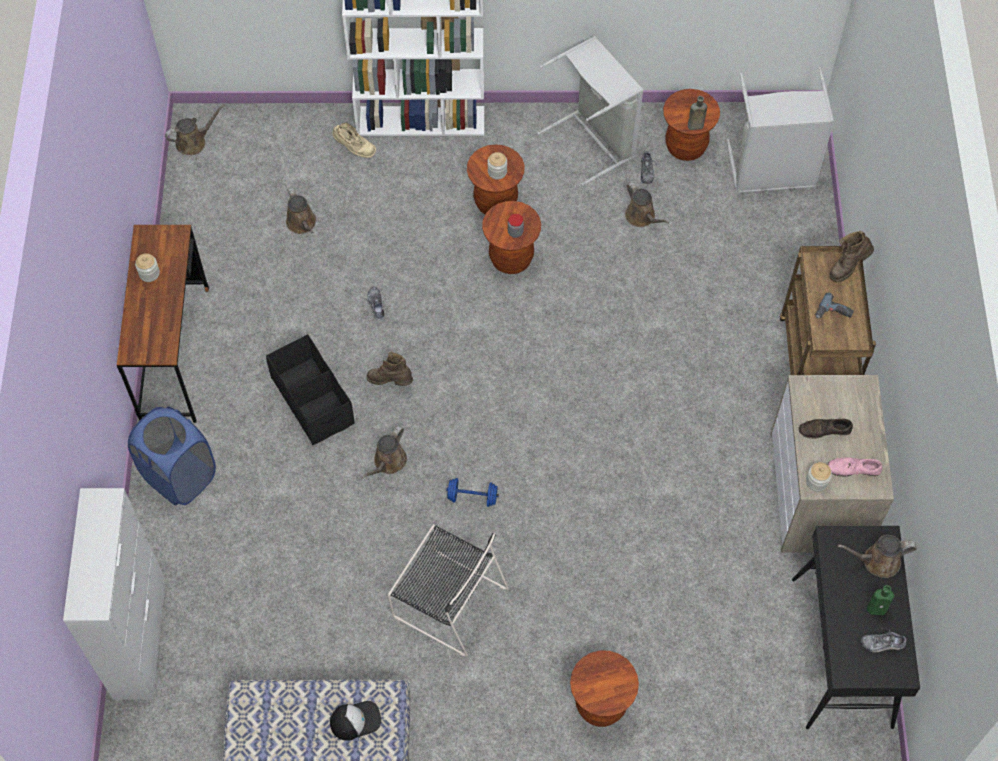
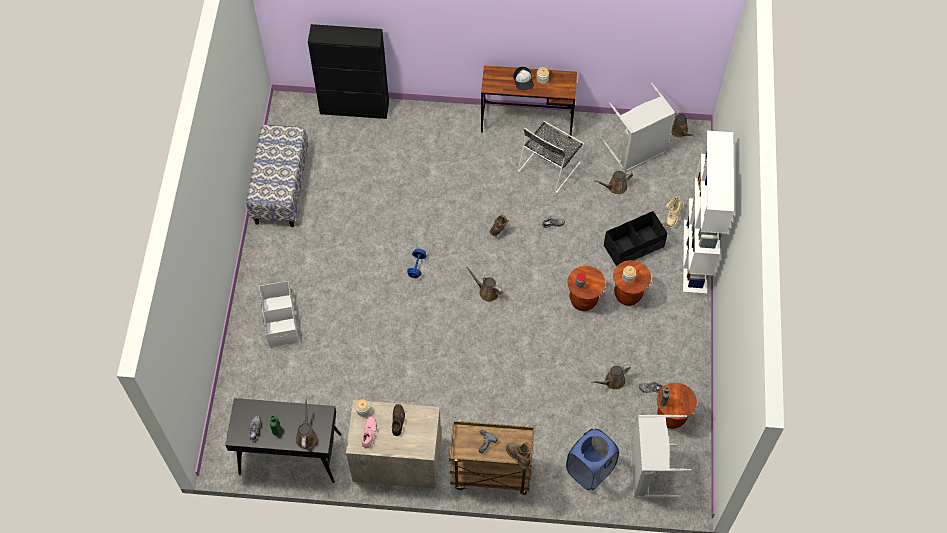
camera: 95 degrees right, 0 degrees up
white cabinet [63,488,166,700] -> black cabinet [308,24,389,119]
blue laundry basket [128,406,216,505] -> blue laundry basket moved to [566,429,619,490]
black storage box [266,334,355,445] -> black storage box moved to [604,211,667,266]
cap [330,701,381,741] -> cap moved to [513,67,534,91]
brown watering can [361,426,407,479] -> brown watering can moved to [466,266,503,302]
black chair [388,524,509,657] -> black chair moved to [517,121,584,194]
grey laundry basket [537,36,643,186] -> grey laundry basket moved to [603,83,676,172]
brown stool [570,650,639,727] -> white storage box [259,281,299,348]

